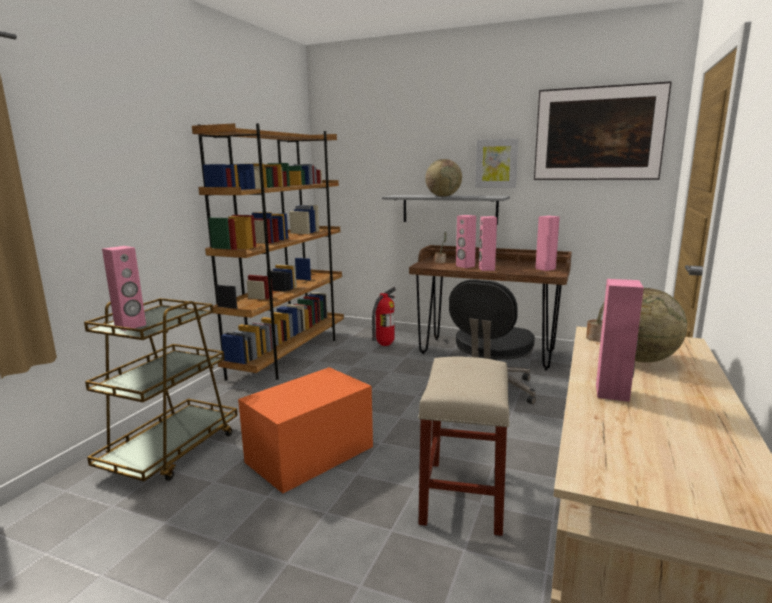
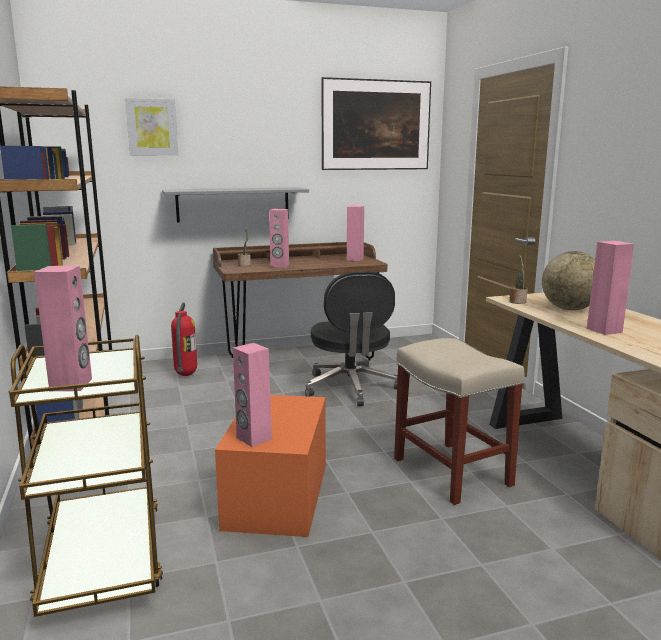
camera: 40 degrees left, 0 degrees up
globe [425,159,462,196] -> none
picture [475,139,518,188] -> picture moved to [125,98,178,156]
pink speaker [479,216,497,271] -> pink speaker moved to [233,343,272,447]

